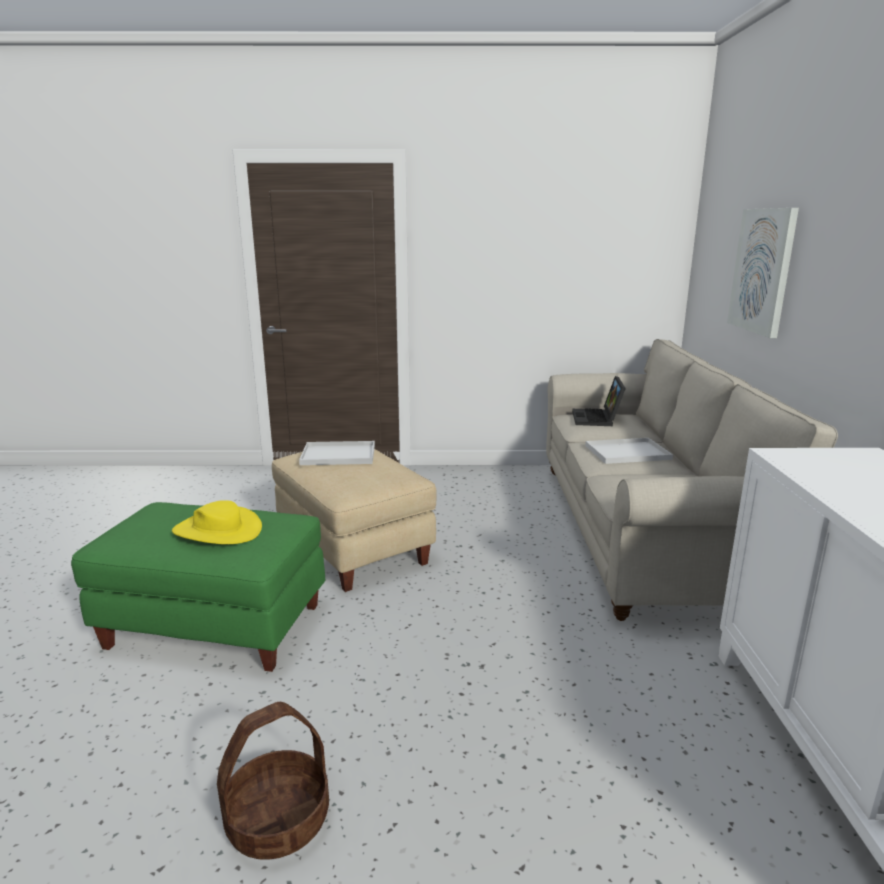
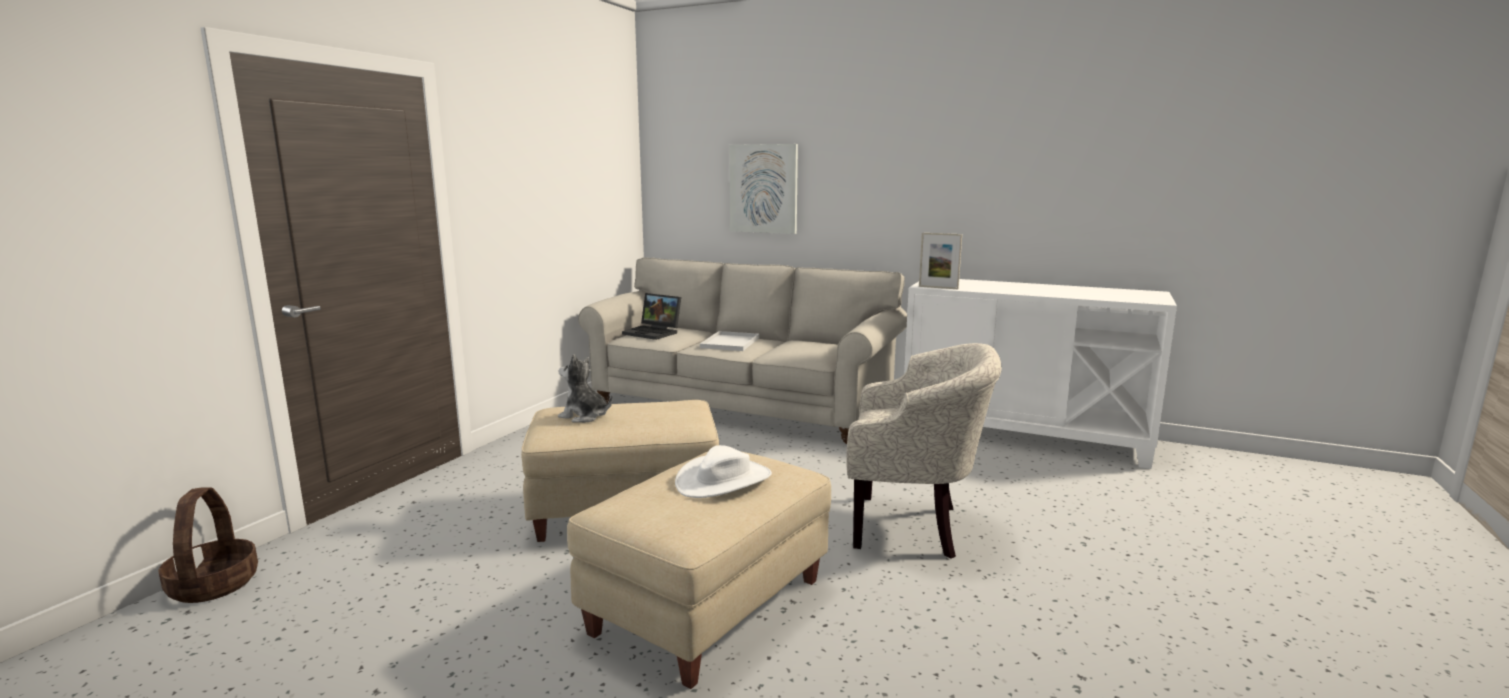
camera: 65 degrees left, 5 degrees down
green ottoman [71,502,325,672] -> beige ottoman [567,452,831,689]
yellow hat [172,500,262,544] -> white hat [675,445,772,498]
basket [217,702,329,860] -> basket moved to [158,487,258,603]
white tray [299,441,375,465] -> plush toy [558,354,613,423]
none -> beige armchair [846,343,1002,559]
none -> picture frame [919,233,962,289]

